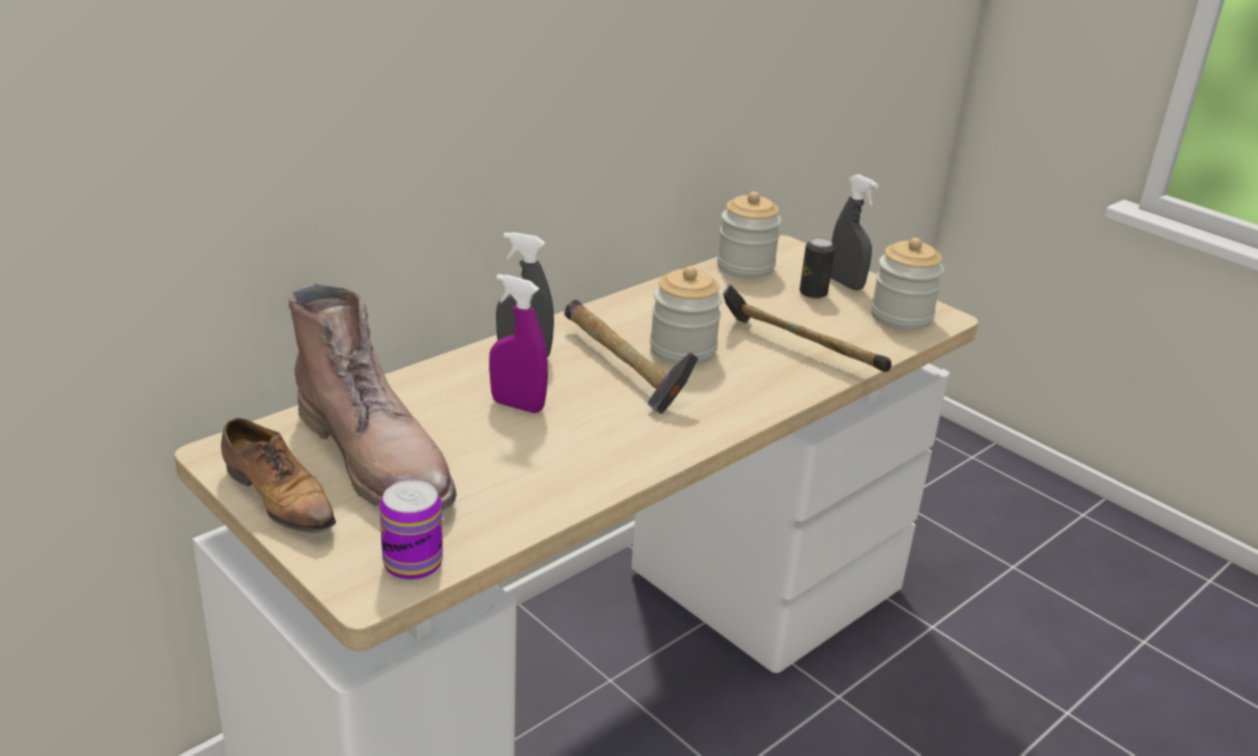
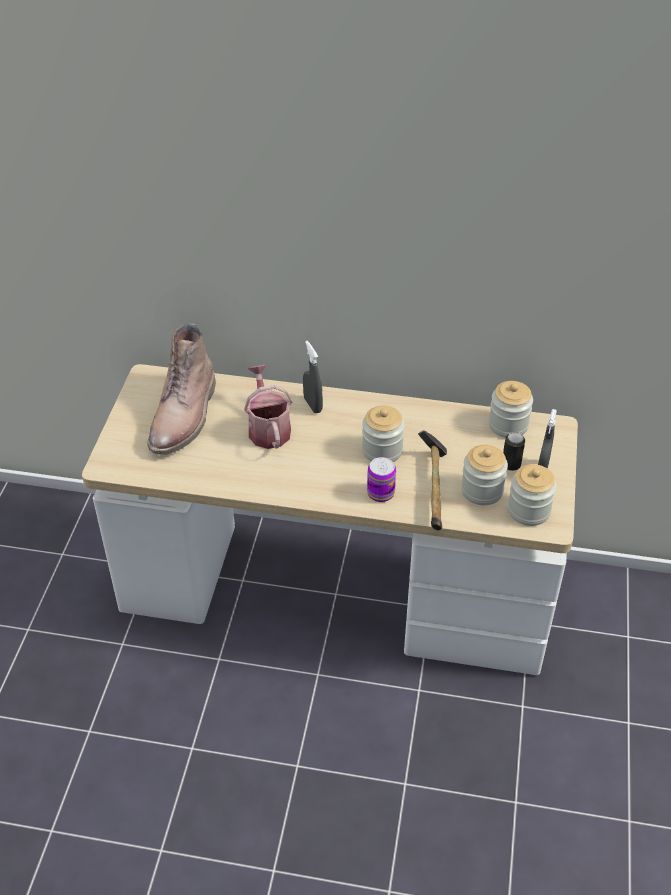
camera: 55 degrees right, 15 degrees up
shoe [221,418,336,535] -> none
can [379,480,443,581] -> can moved to [367,457,396,502]
purple spray bottle [489,274,548,413] -> watering can [244,365,292,449]
hammer [564,300,698,414] -> none
none -> jar [461,445,508,505]

